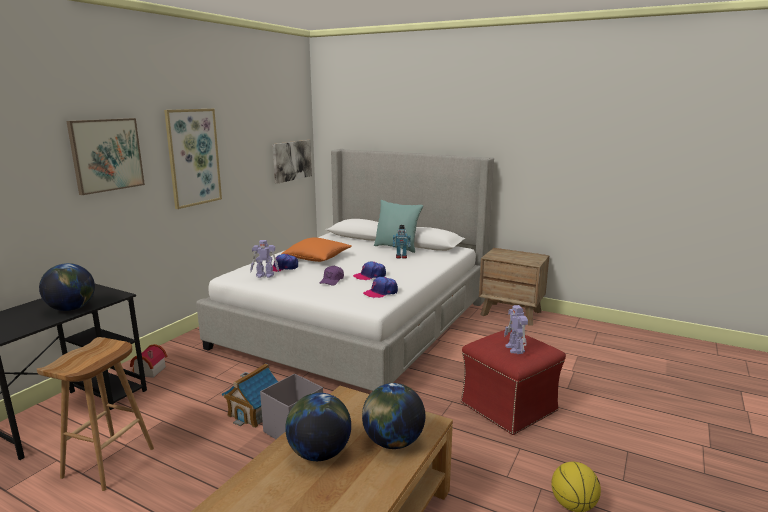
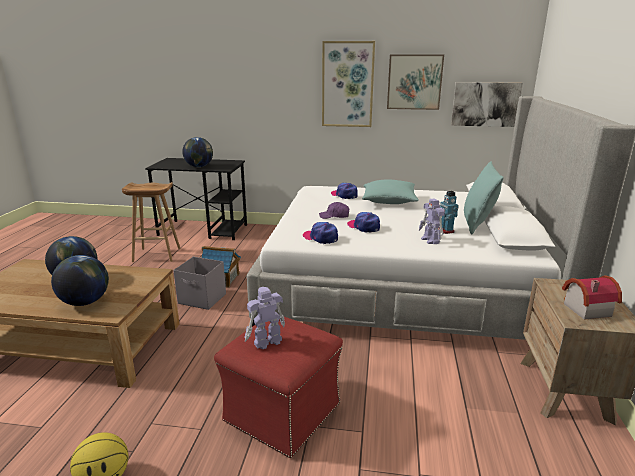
camera: 70 degrees right, 5 degrees up
picture [66,118,145,195] -> picture moved to [387,54,444,110]
toy house [130,344,167,378] -> toy house moved to [562,275,622,320]
toy robot [250,240,279,278] -> toy robot moved to [419,198,445,244]
orange pillow [281,238,352,262] -> turquoise pillow [362,180,419,204]

